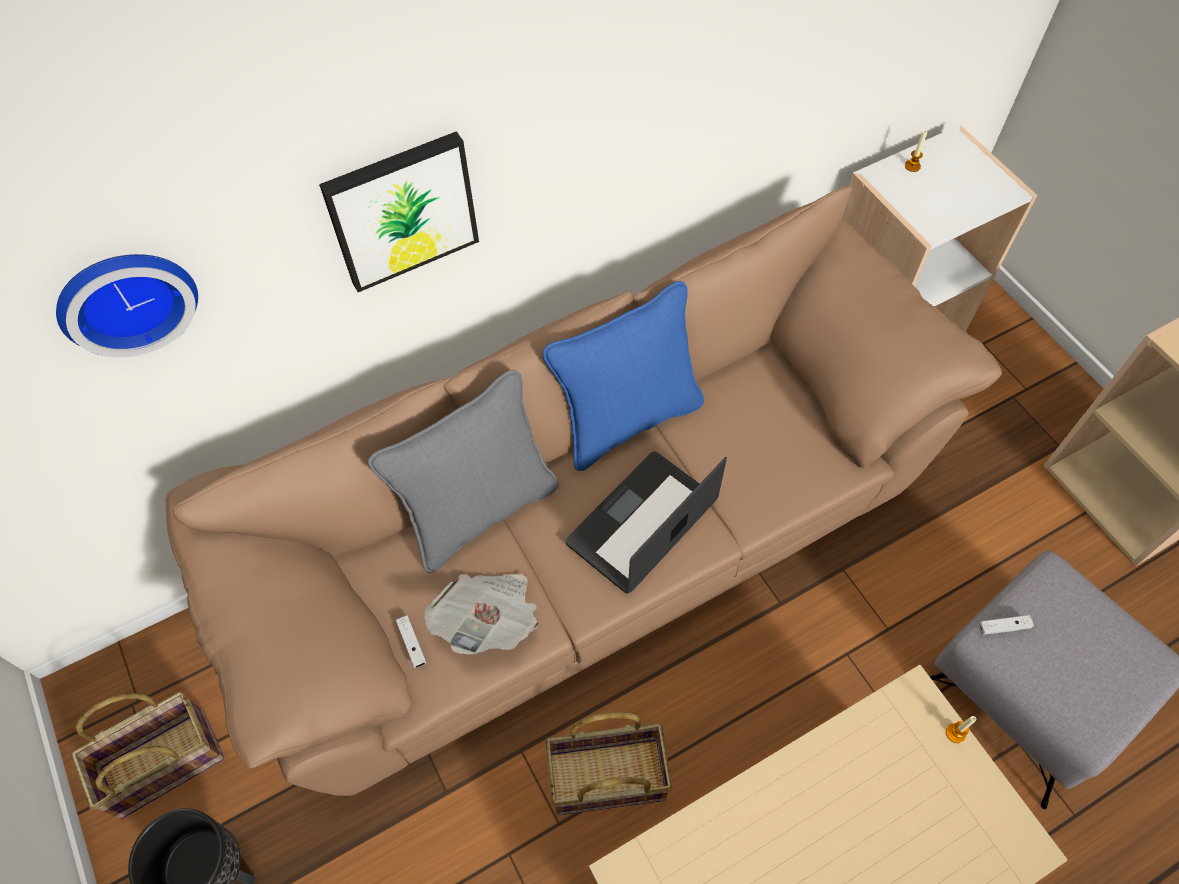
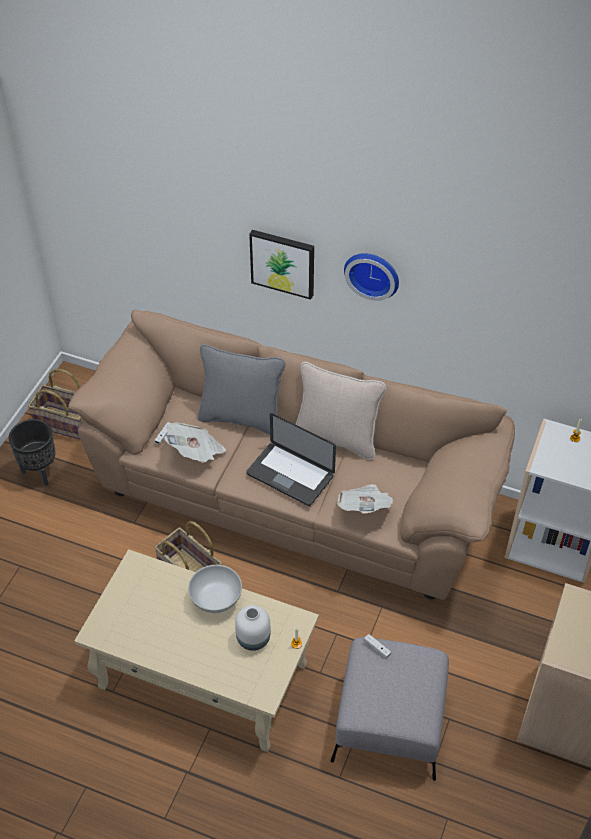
camera: 50 degrees right, 10 degrees down
wall clock [56,254,198,357] -> wall clock moved to [344,253,399,301]
blue pillow [542,281,704,471] -> beige pillow [295,362,386,460]
laptop [566,451,727,593] -> laptop turned 150 degrees counterclockwise [246,413,336,506]
none -> white bowl [188,565,242,613]
none -> white vase [235,605,271,651]
none -> newspaper [337,484,394,514]

